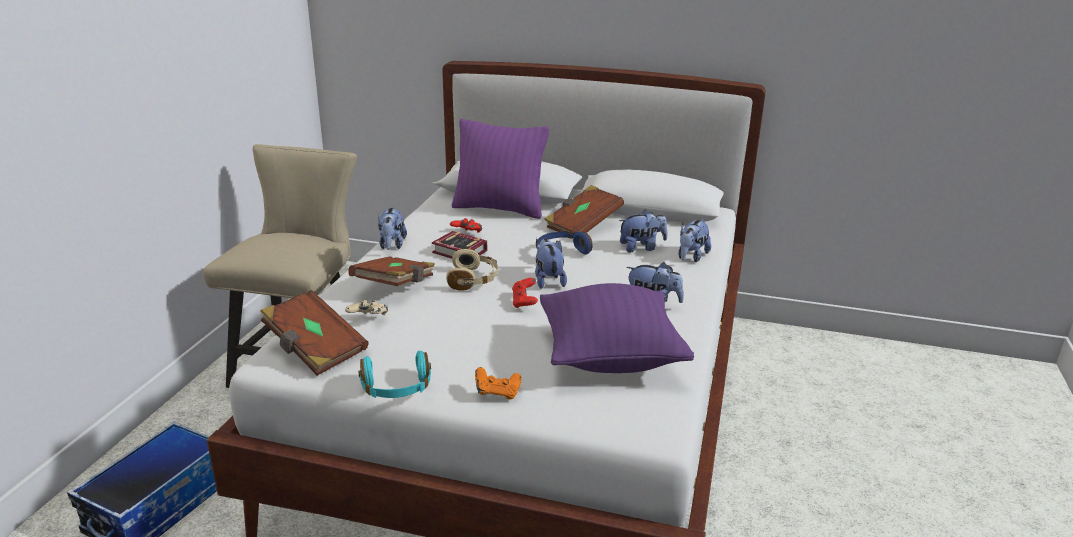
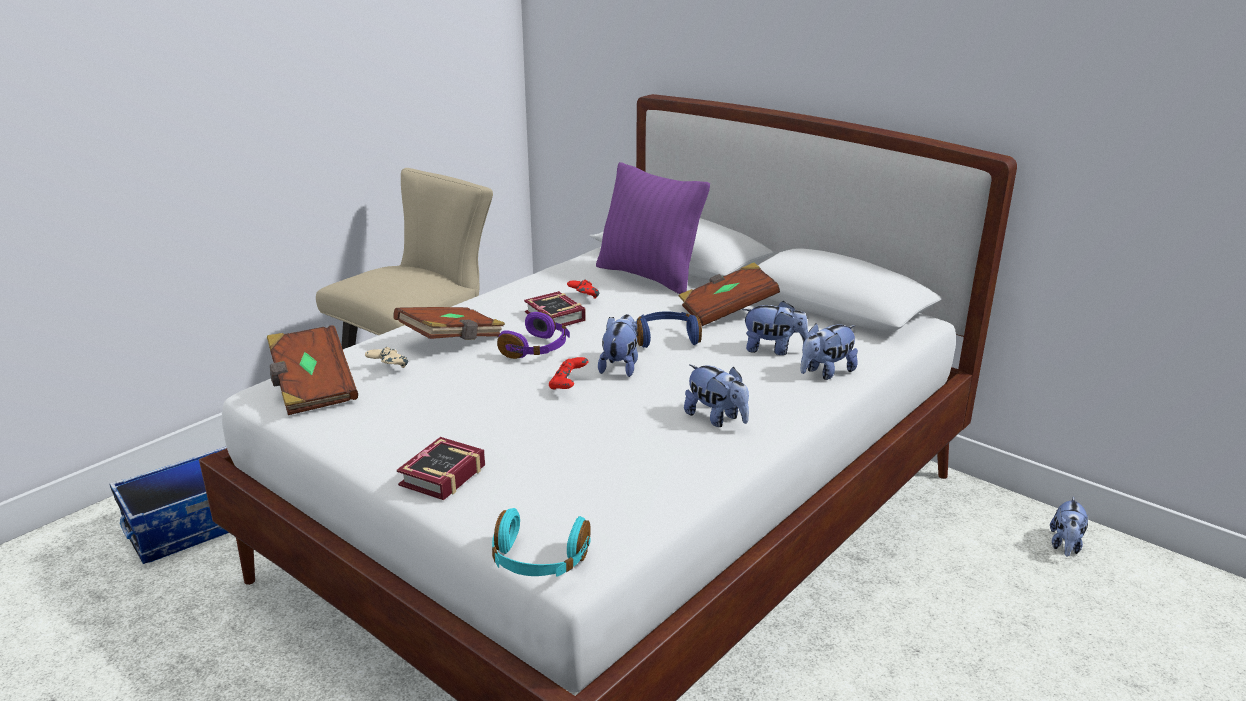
camera: 25 degrees right, 0 degrees up
turquoise headphones [358,350,431,398] -> turquoise headphones moved to [492,508,591,577]
plush toy [378,207,407,250] -> plush toy moved to [1050,497,1088,557]
beige headphones [446,249,498,291] -> purple headphones [497,312,570,359]
orange game controller [475,367,521,399] -> book [397,437,485,500]
purple pillow [540,283,694,373] -> none

